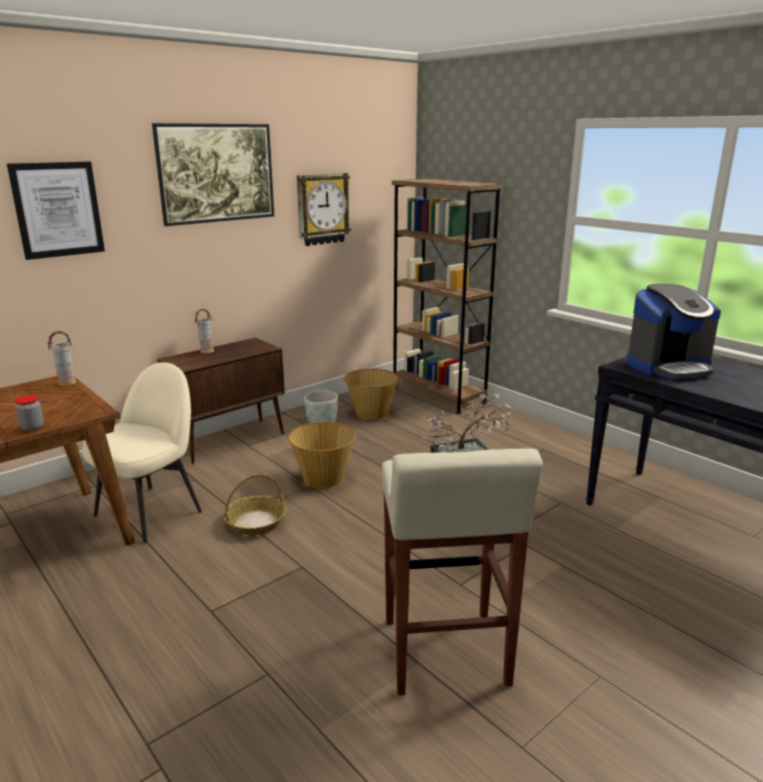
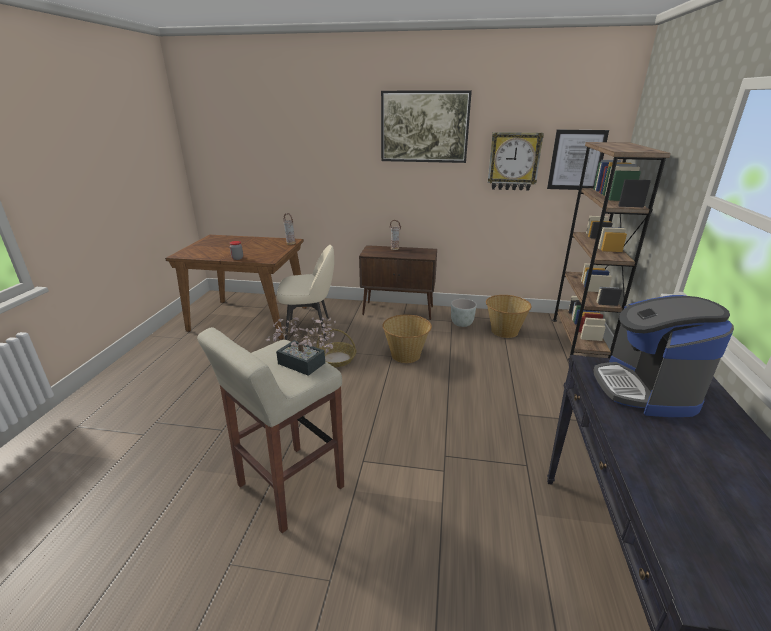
camera: 50 degrees right, 5 degrees up
picture [7,161,105,260] -> picture moved to [547,130,609,190]
coffee machine [627,284,721,380] -> coffee machine turned 60 degrees clockwise [593,295,734,417]

